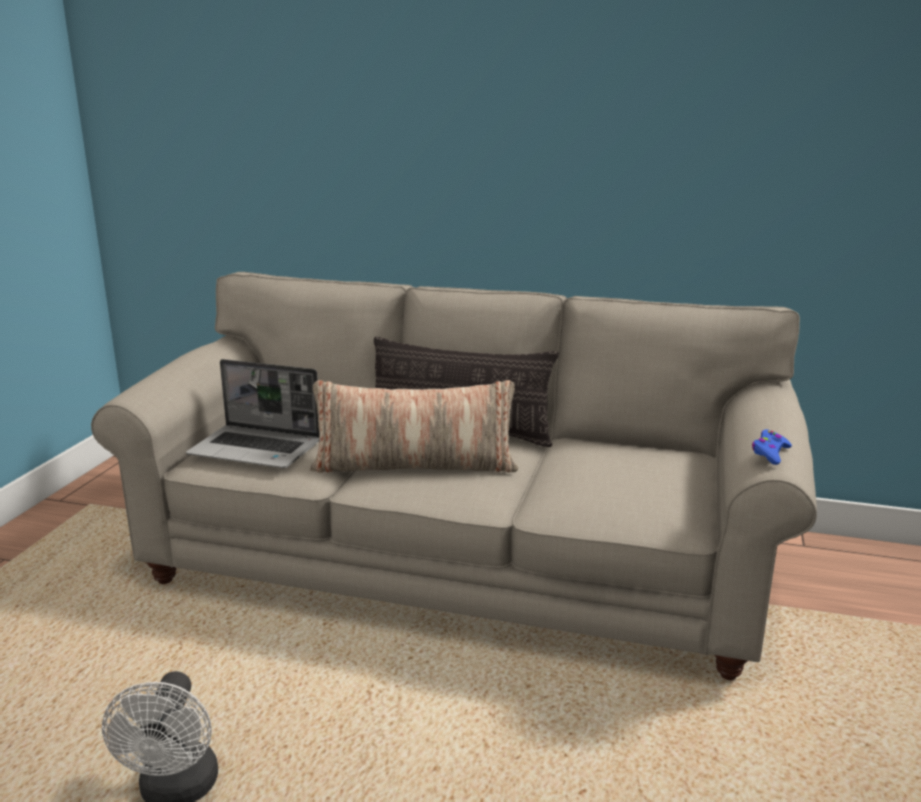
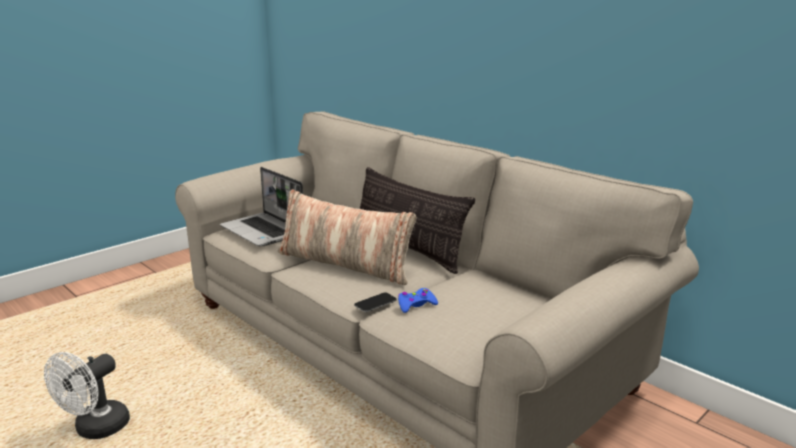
camera: 30 degrees right, 0 degrees up
blue game controller [752,429,792,465] -> blue game controller moved to [398,288,438,313]
none -> phone [354,293,397,312]

